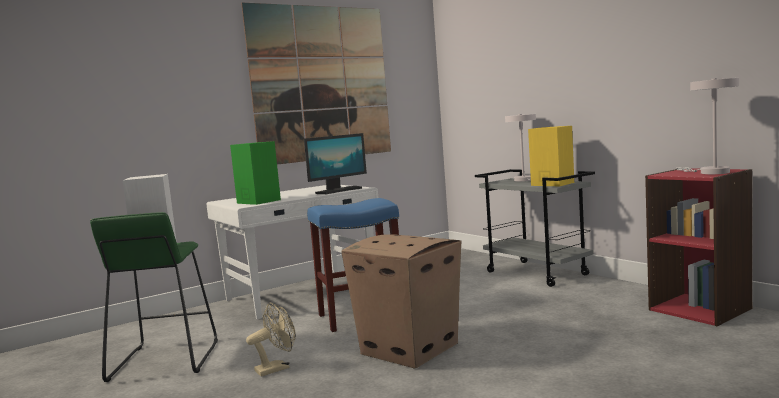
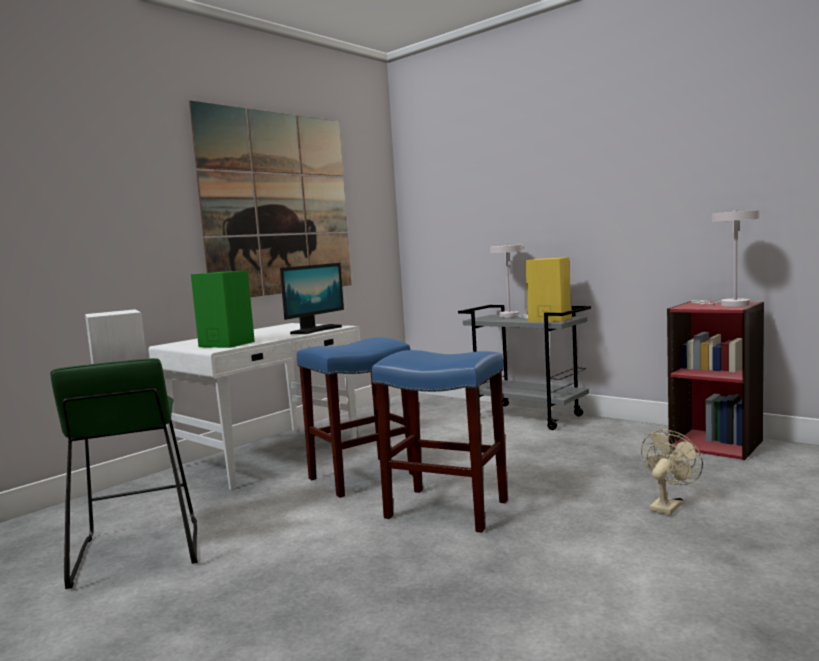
camera: 15 degrees left, 0 degrees up
beige fan [246,303,296,376] -> beige fan moved to [641,430,703,515]
cardboard box [341,234,462,369] -> blue stool [372,350,508,533]

